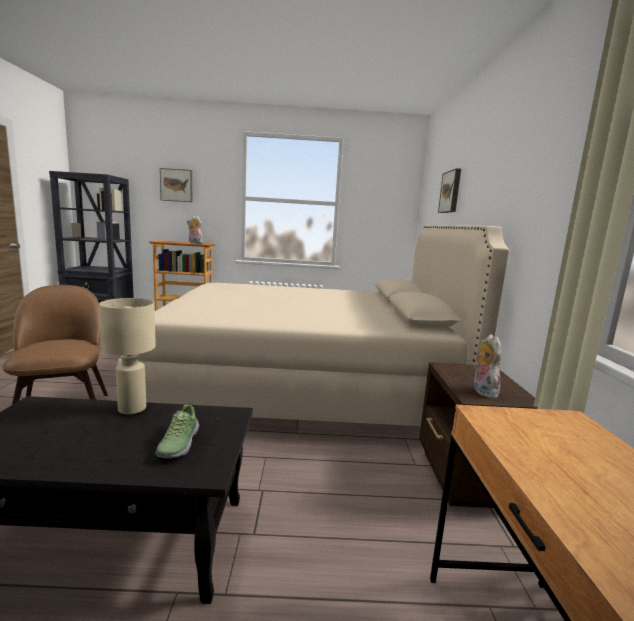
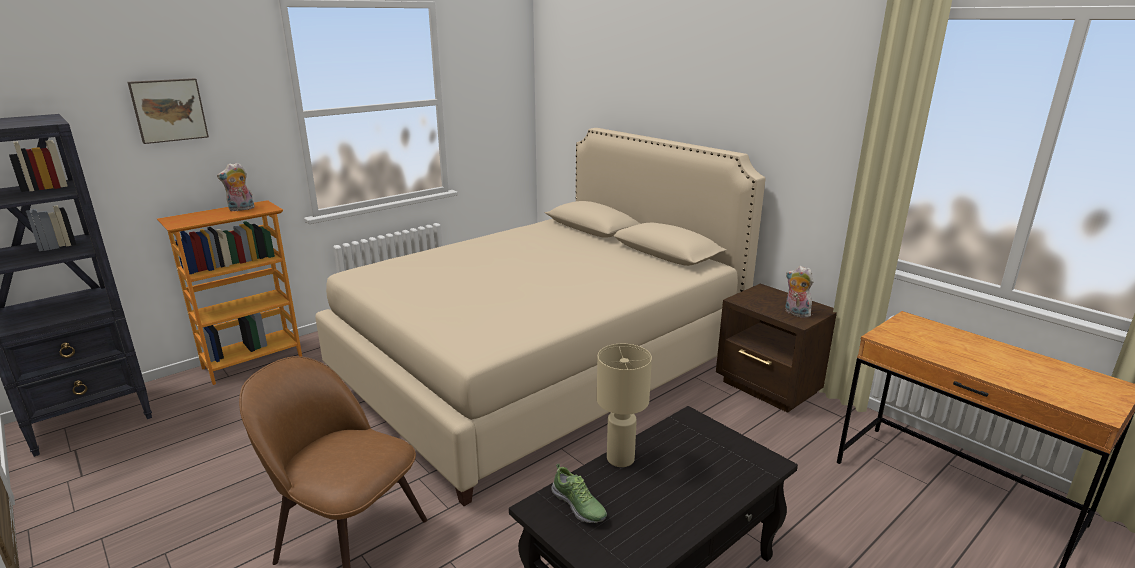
camera: 40 degrees left, 10 degrees up
shoe [155,402,199,458] -> shoe moved to [551,463,607,523]
picture [438,168,461,213] -> none

